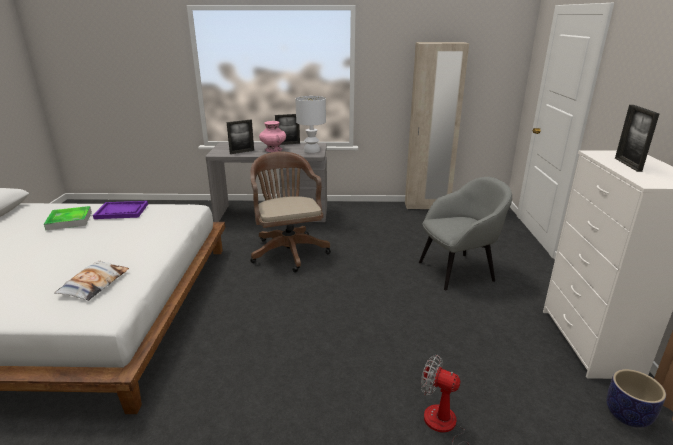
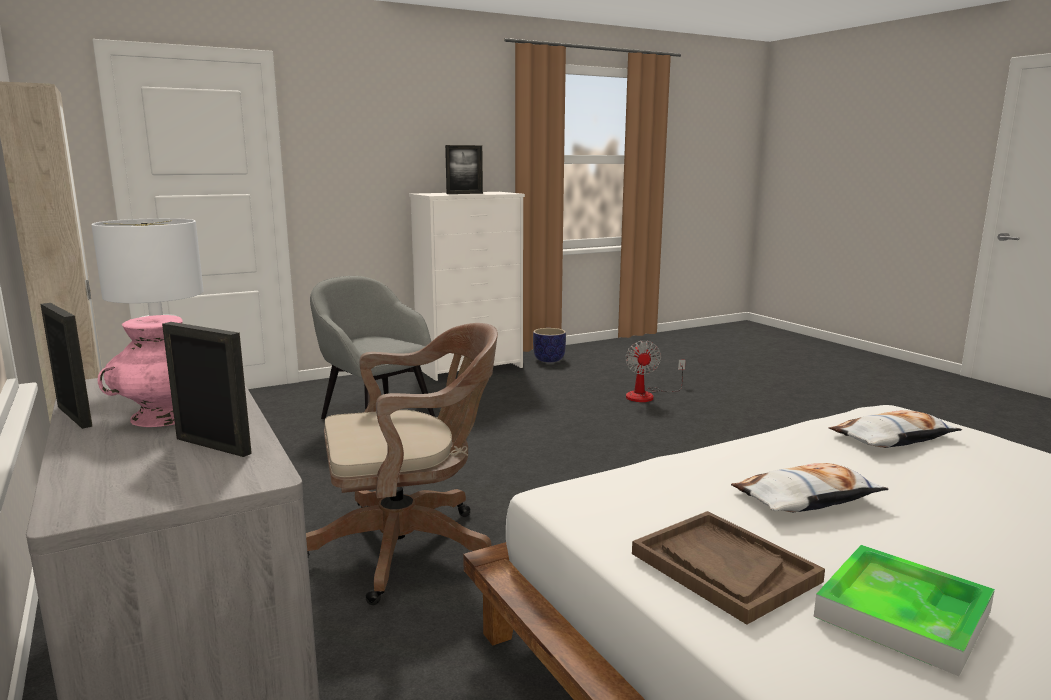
camera: 120 degrees left, 10 degrees down
purple tray [93,201,148,219] -> brown tray [632,511,825,625]
brown office chair [250,151,331,272] -> brown office chair turned 150 degrees counterclockwise [306,323,498,605]
none -> pillow [731,463,889,512]

